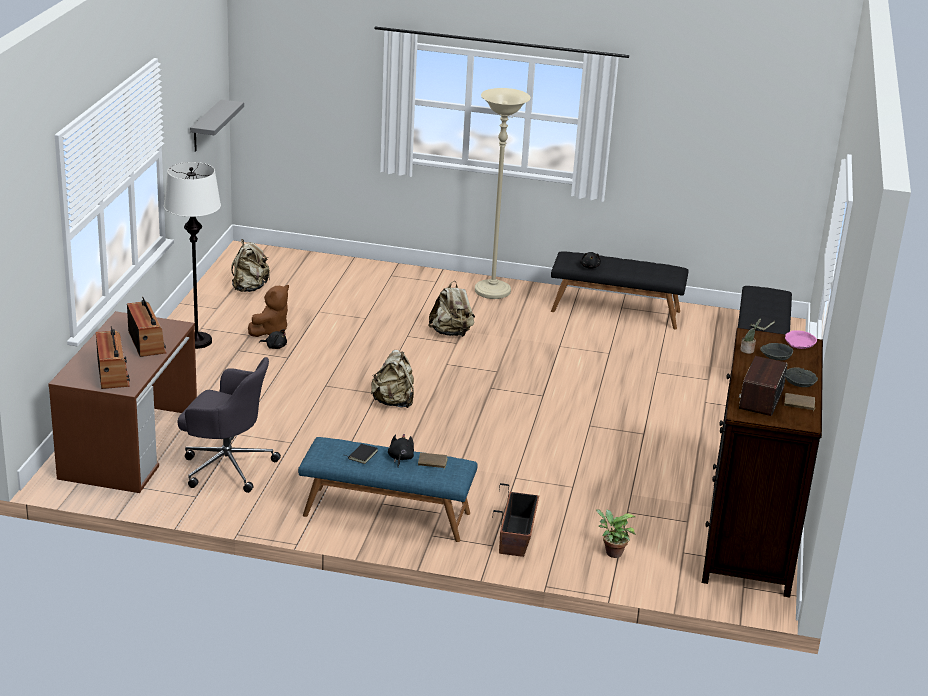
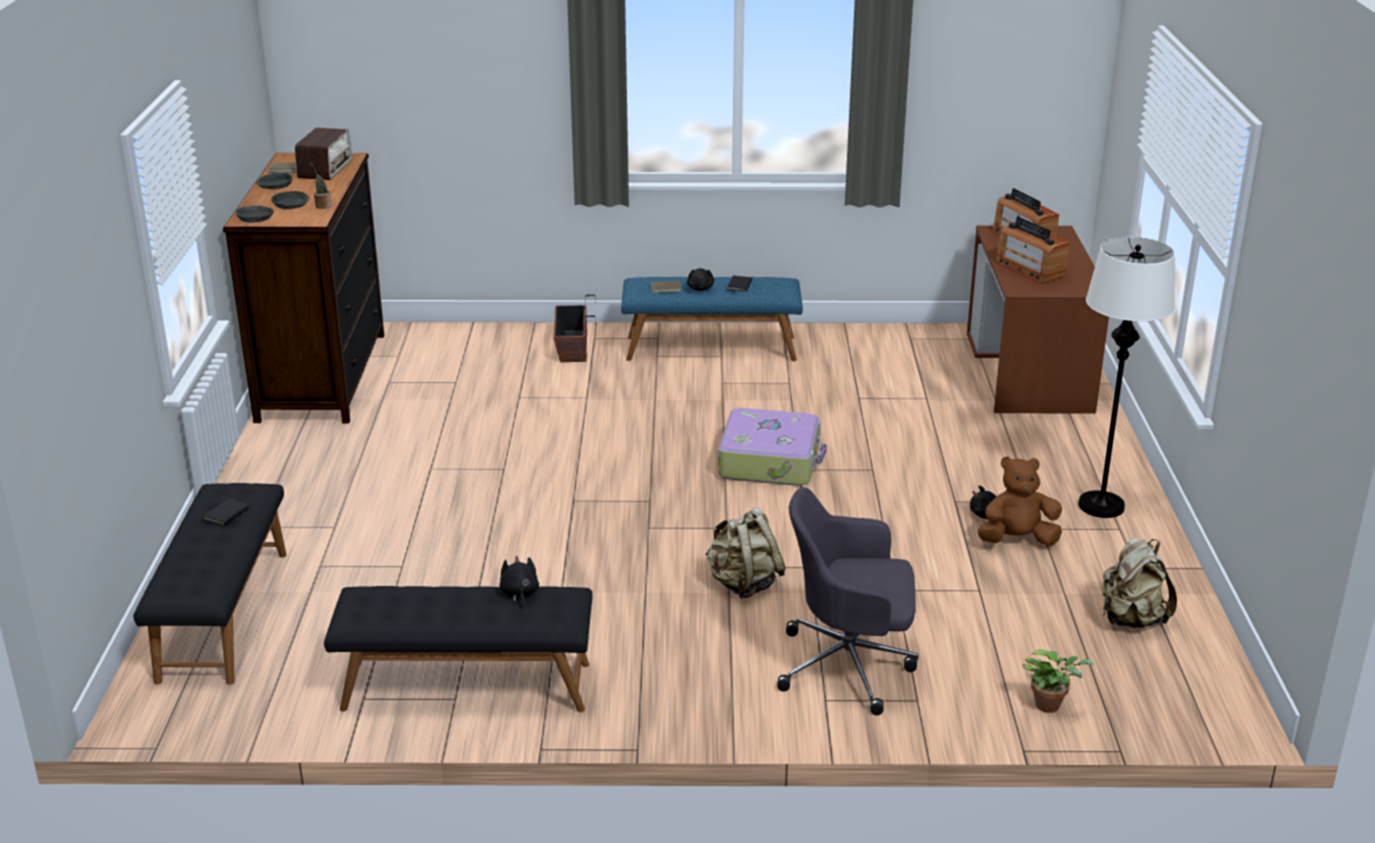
camera: 170 degrees right, 0 degrees up
grey office chair [177,357,281,493] -> grey office chair moved to [777,487,919,715]
grey shelf [190,99,244,152] -> none
brown plush toy [248,285,289,337] -> brown plush toy turned 60 degrees clockwise [977,456,1062,546]
beige backpack [371,350,414,408] -> suitcase [718,408,827,486]
beige floor lamp [475,88,531,299] -> none
potted plant [596,509,636,558] -> potted plant moved to [1022,649,1094,713]
pink bowl [785,330,817,349] -> grey bowl [235,205,274,223]

